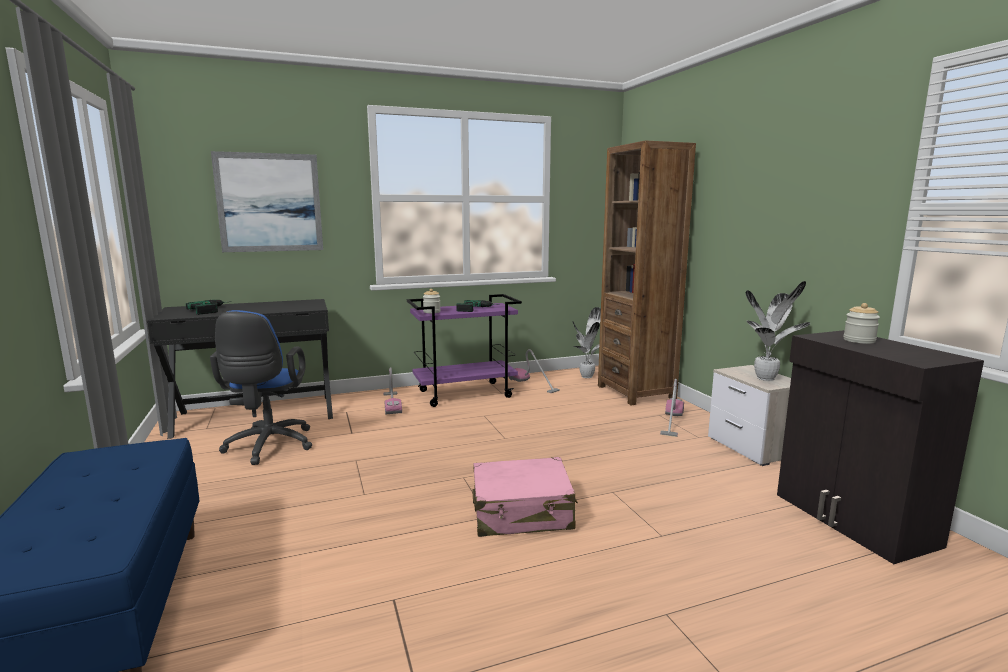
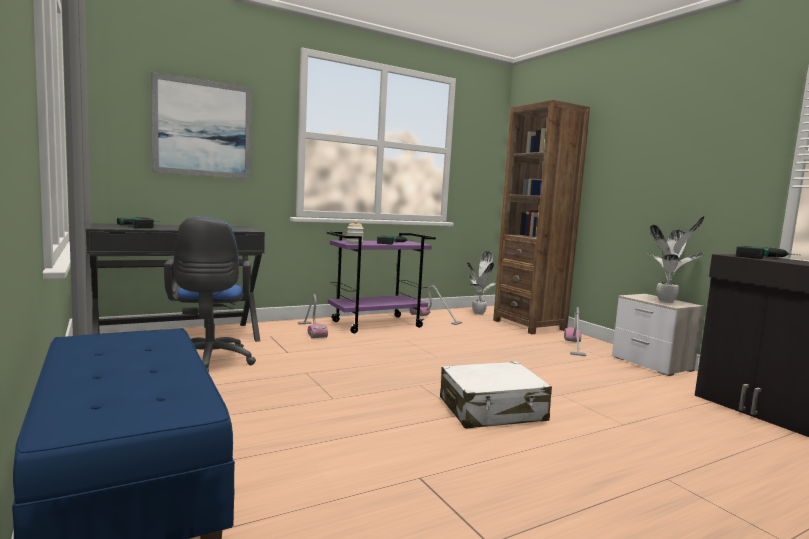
camera: 10 degrees left, 5 degrees down
pink suitcase [472,457,578,537] -> white suitcase [440,361,552,429]
jar [843,303,880,344] -> power drill [735,246,798,259]

